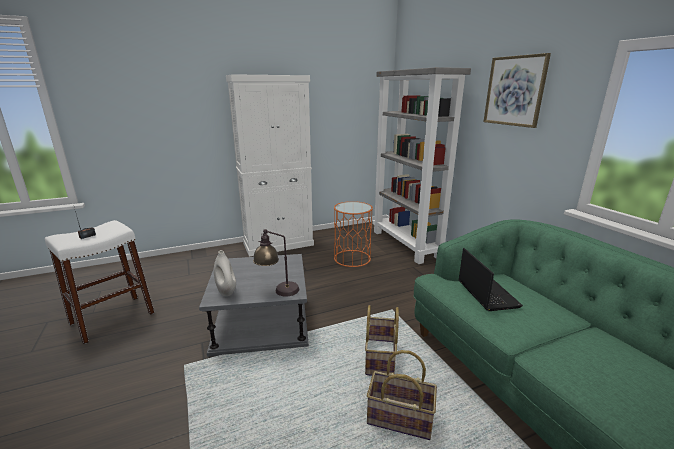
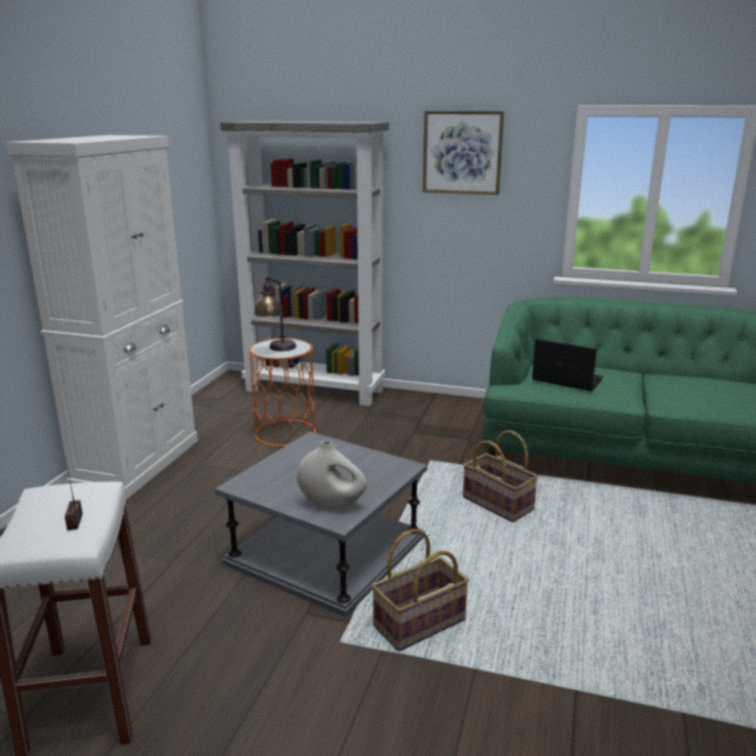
camera: 50 degrees left, 0 degrees up
table lamp [253,229,299,297] -> table lamp moved to [254,276,296,351]
basket [367,350,437,440] -> basket moved to [372,529,469,651]

